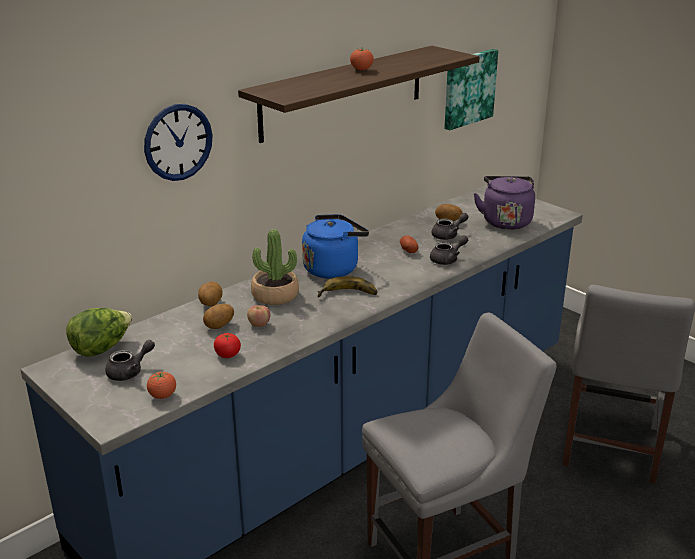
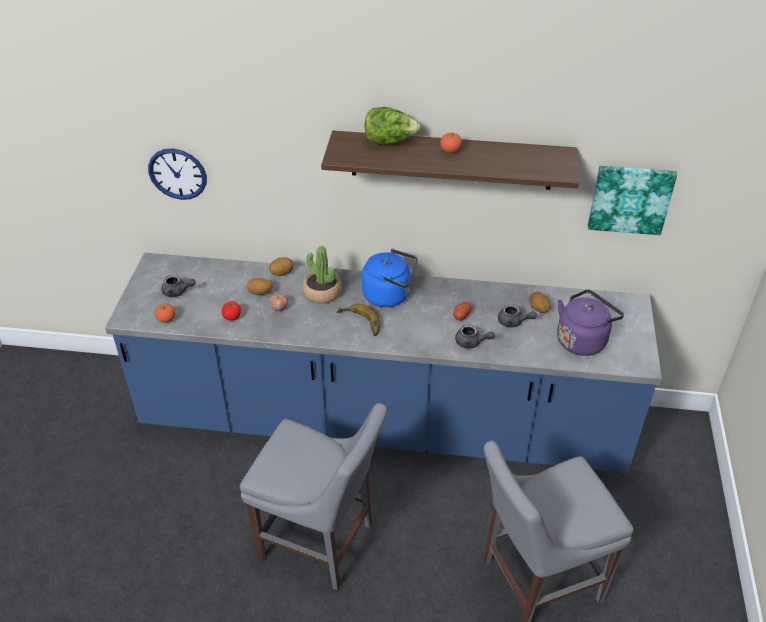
camera: 50 degrees right, 15 degrees up
lettuce [66,308,132,357] -> lettuce moved to [364,107,421,145]
wall clock [144,104,212,181] -> wall clock moved to [148,149,207,200]

